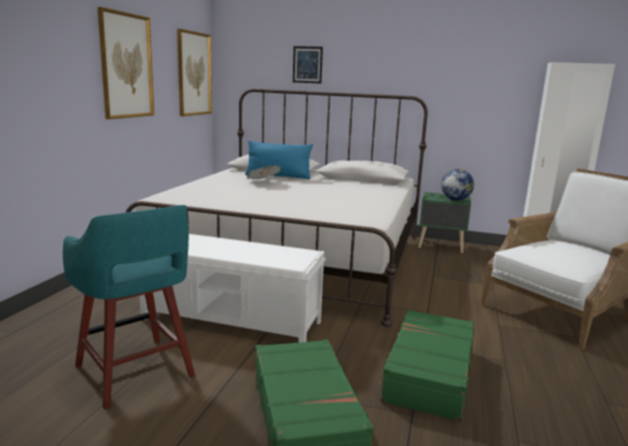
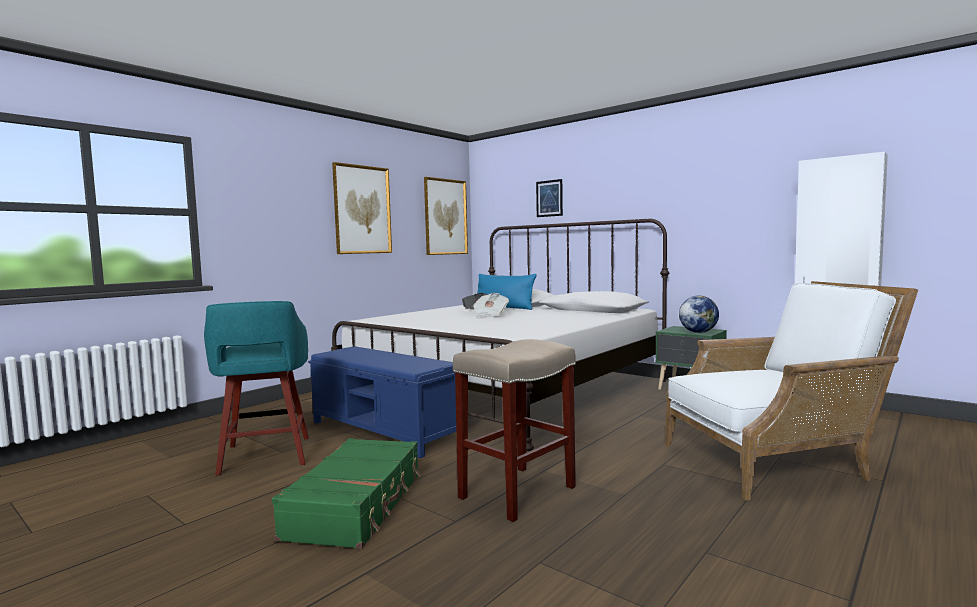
camera: 25 degrees right, 10 degrees down
white bench [140,234,326,343] -> blue bench [308,346,456,458]
green suitcase [377,309,474,422] -> beige stool [453,339,576,522]
none -> newspaper [473,293,509,319]

